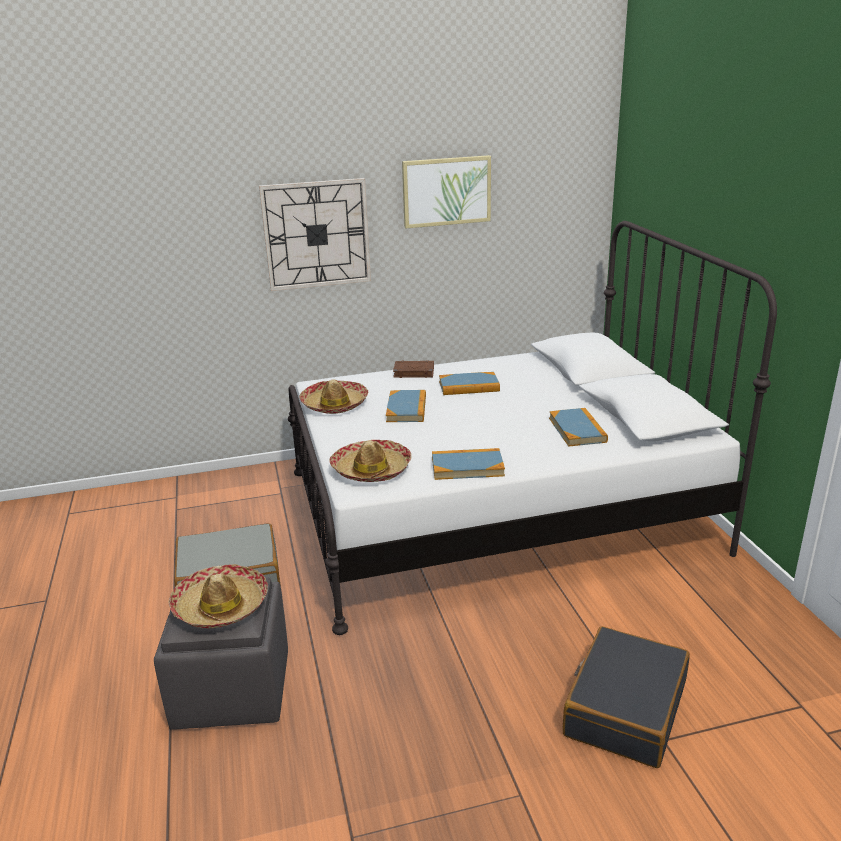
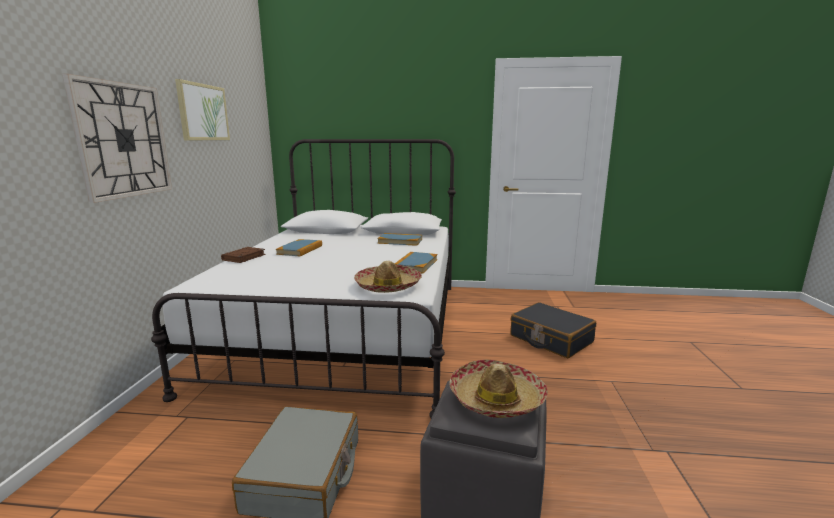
camera: 70 degrees left, 10 degrees down
hat [300,379,368,414] -> none
book [386,390,426,422] -> none

